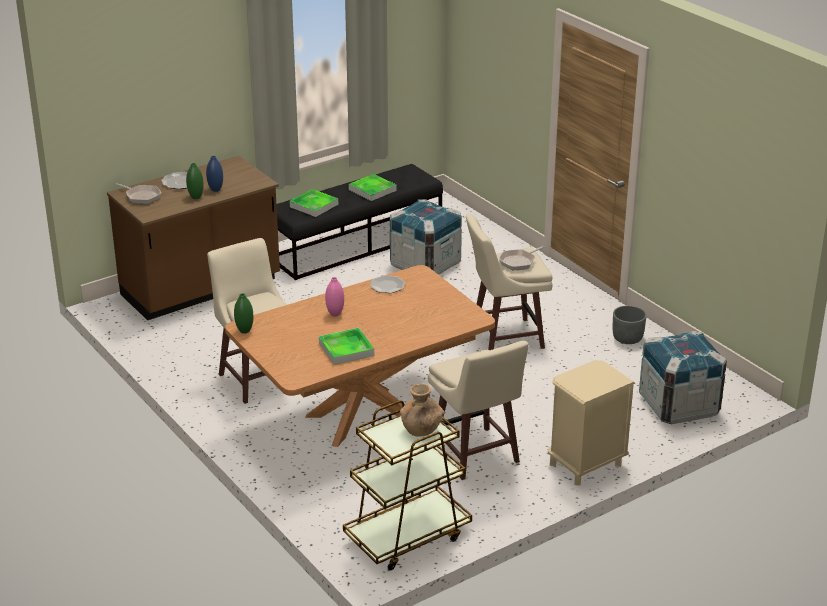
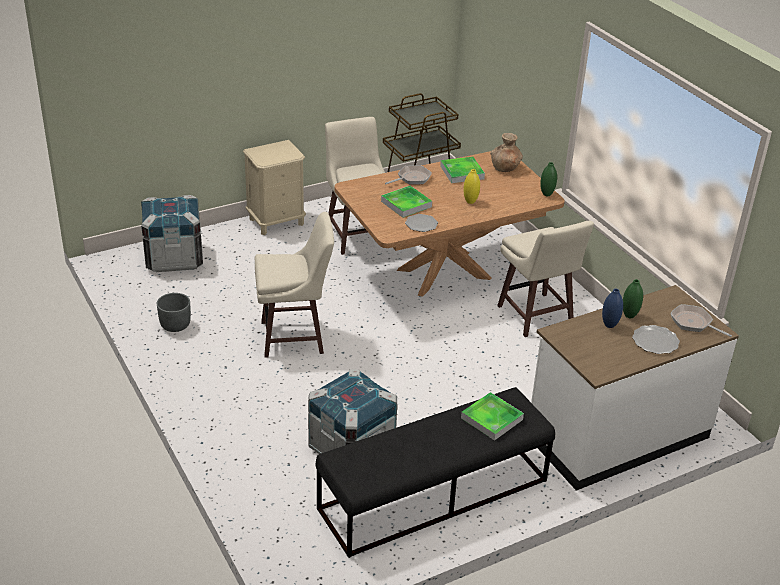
camera: 175 degrees left, 5 degrees up
brown counter [107,156,280,320] -> white counter [531,285,739,491]
pink vase [325,277,344,317] -> yellow vase [463,169,480,204]
tray [349,174,397,201] -> tray moved to [381,186,432,218]
brown vase [400,383,444,437] -> brown vase moved to [490,133,523,172]
frying pan [499,246,545,270] -> frying pan moved to [385,165,432,185]

